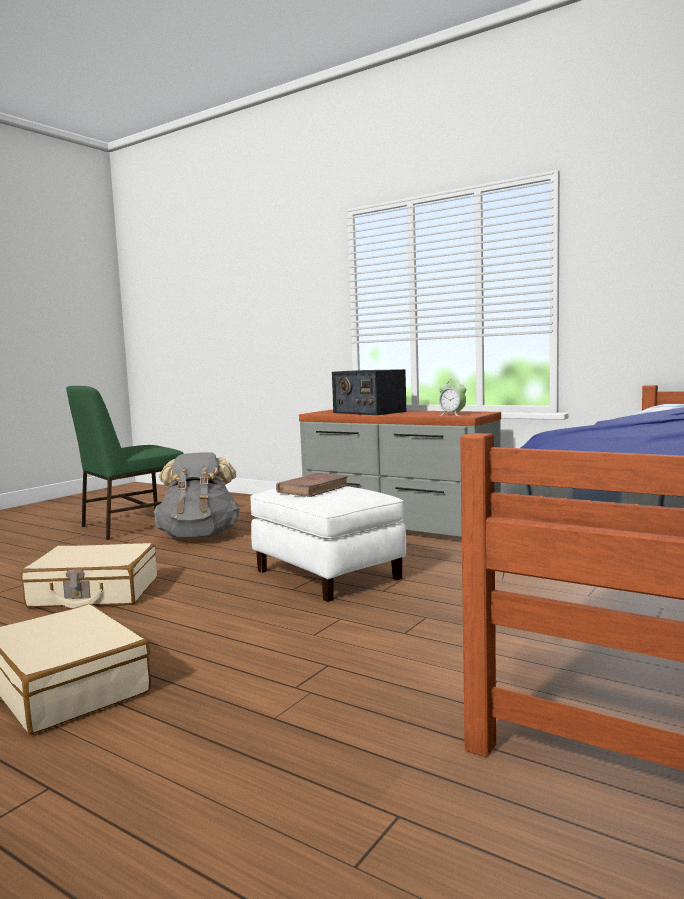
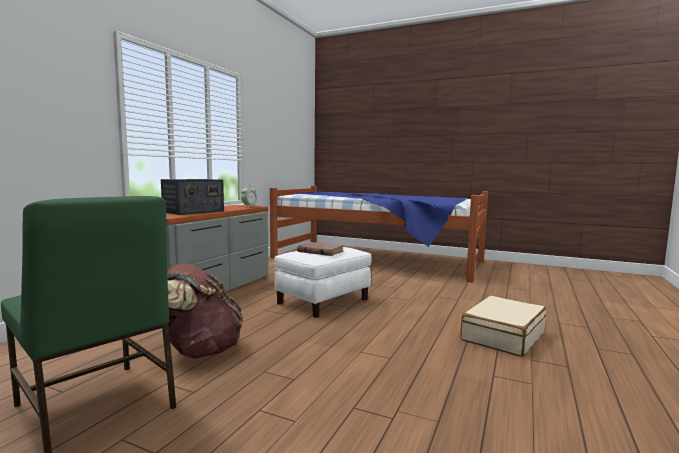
camera: 100 degrees left, 0 degrees up
beige suitcase [21,543,157,608] -> none
grey backpack [153,453,241,538] -> brown backpack [167,264,243,359]

